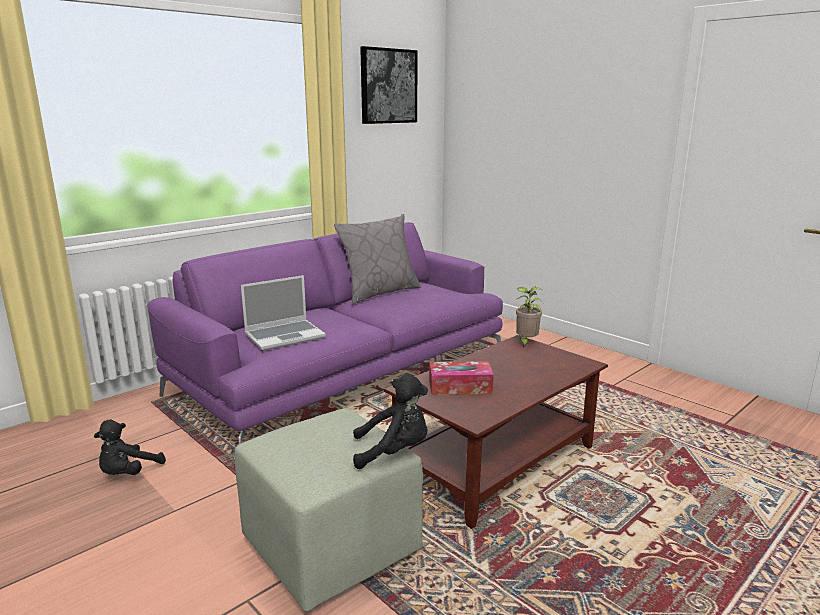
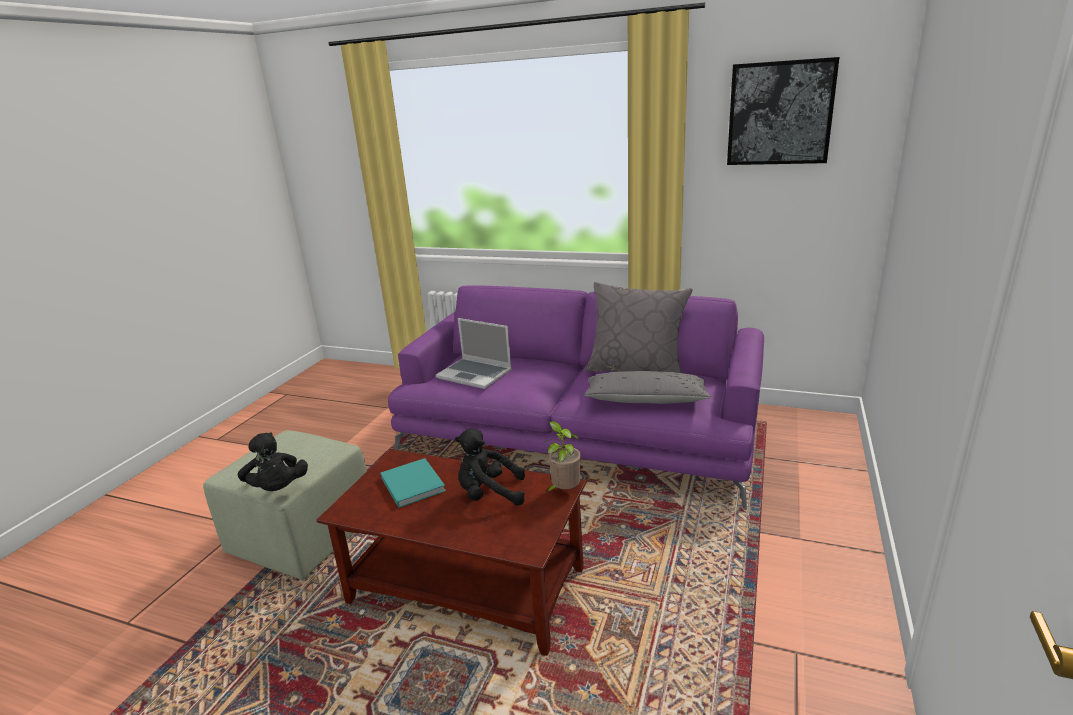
camera: 65 degrees right, 5 degrees up
black plush toy [94,419,166,475] -> black plush toy moved to [455,428,525,506]
tissue box [429,361,494,395] -> turquoise book [381,458,446,508]
none -> grey pillow [584,371,711,404]

